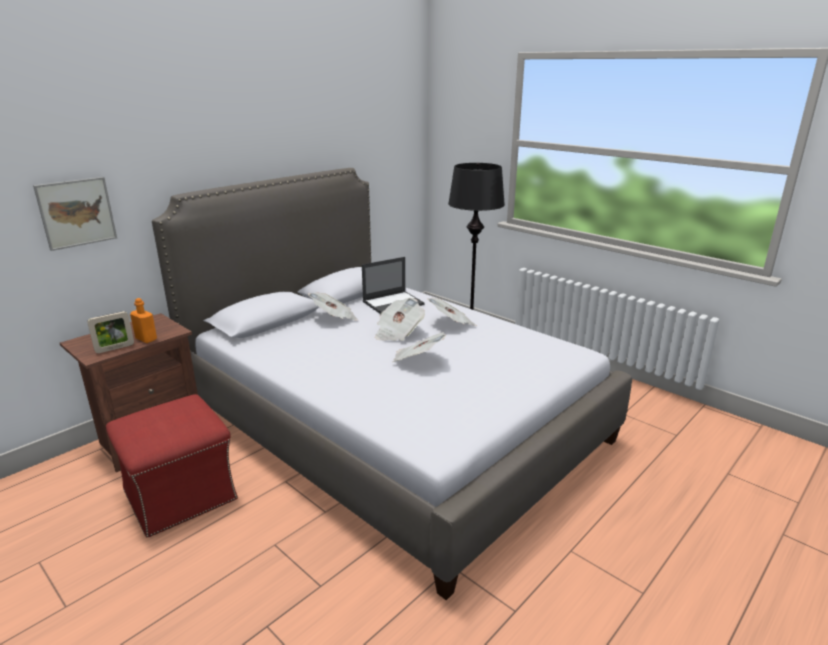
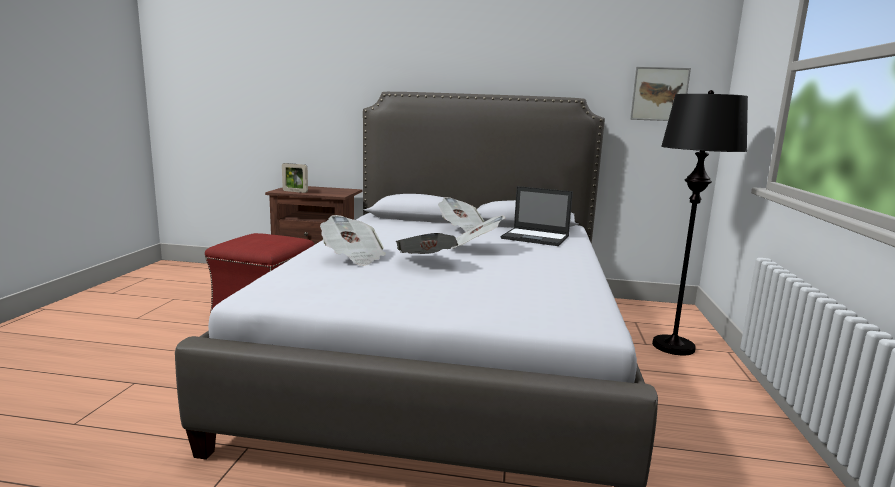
camera: 55 degrees right, 10 degrees down
picture [33,177,117,251] -> picture moved to [630,67,691,121]
orange bottle [130,298,157,343] -> none
newspaper [427,298,477,326] -> newspaper moved to [320,215,386,266]

